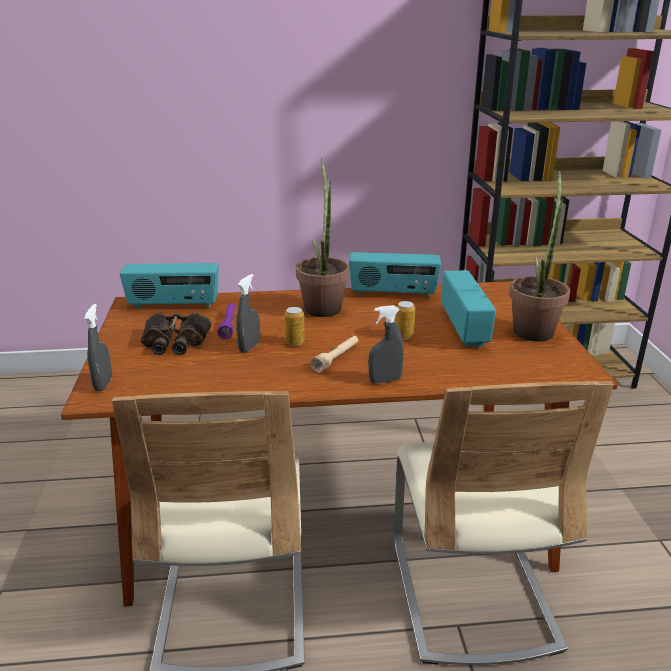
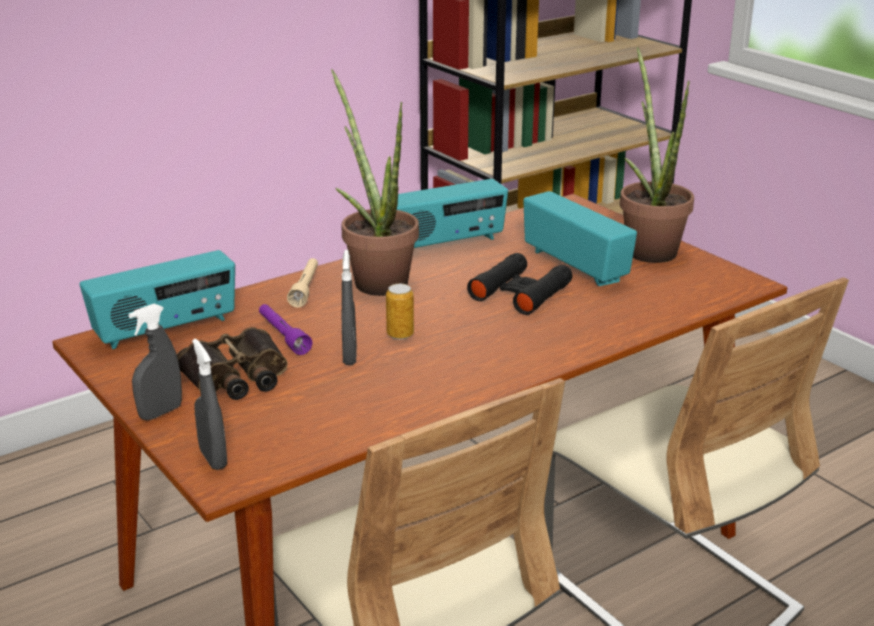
camera: 30 degrees left, 0 degrees up
beige flashlight [310,336,358,373] -> beige flashlight moved to [287,258,318,308]
grey spray bottle [368,305,404,383] -> grey spray bottle moved to [129,304,182,420]
can [396,301,415,340] -> black binoculars [467,253,572,315]

